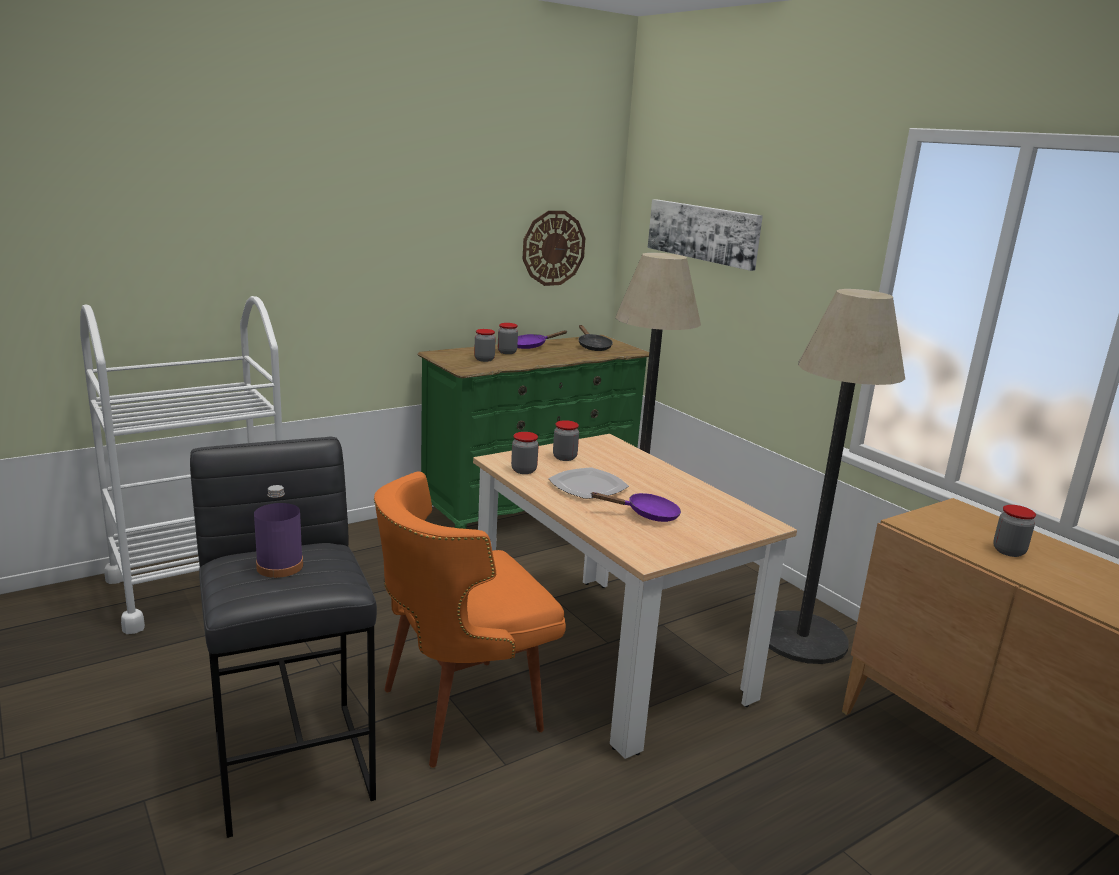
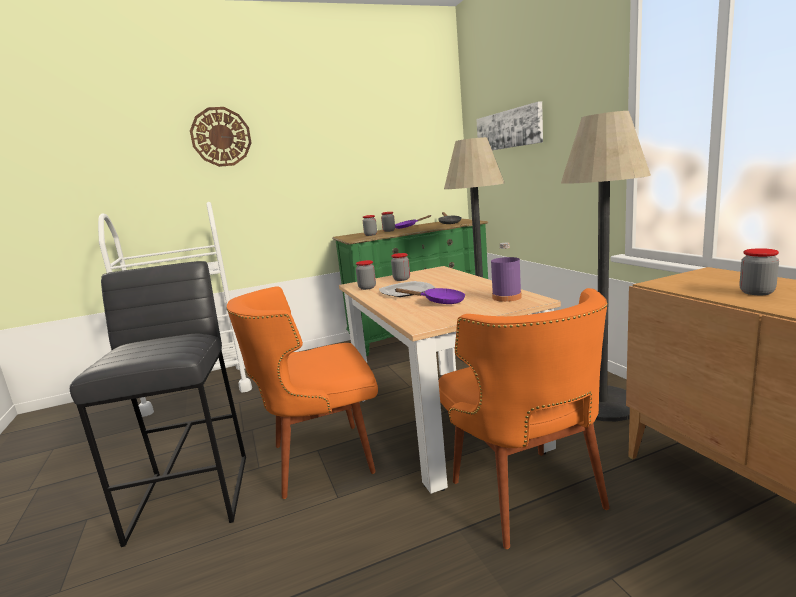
camera: 15 degrees right, 5 degrees down
purple bottle [254,485,303,578] -> purple bottle moved to [491,243,522,302]
wall clock [522,211,585,286] -> wall clock moved to [190,107,252,167]
none -> orange chair [439,288,610,549]

